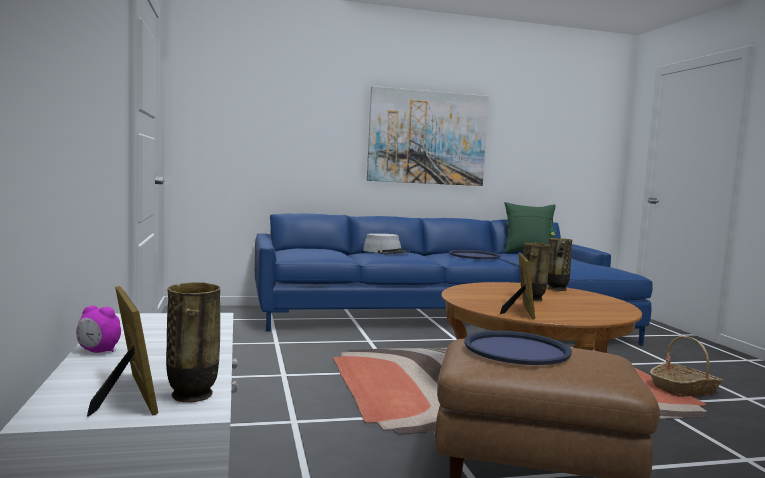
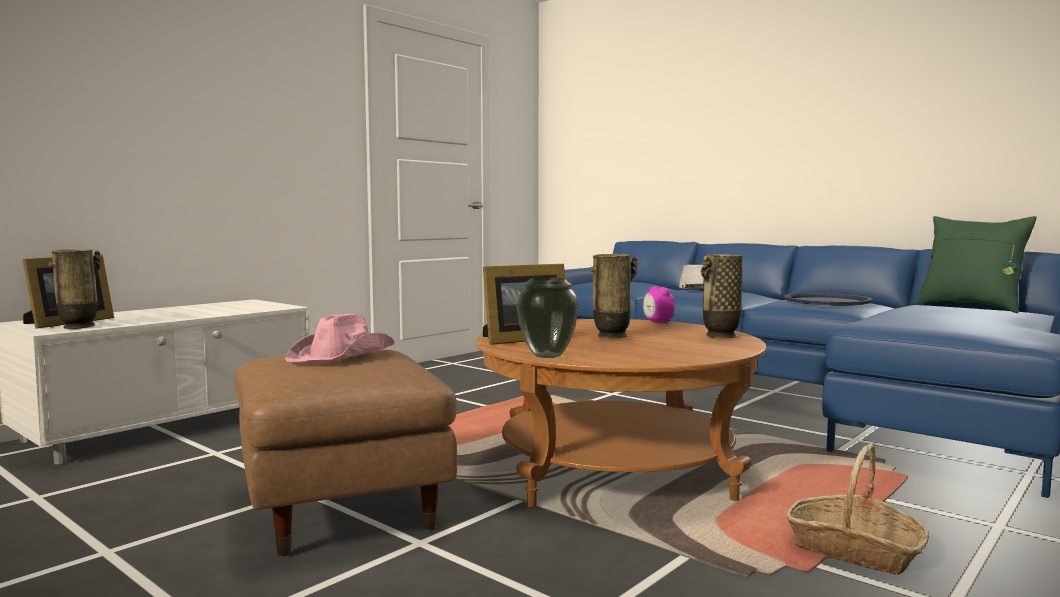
camera: 55 degrees right, 0 degrees up
alarm clock [76,306,121,353] -> alarm clock moved to [643,286,675,324]
picture [367,86,489,186] -> none
blue tray [464,331,572,365] -> pink hat [285,314,395,363]
none -> vase [517,277,579,358]

